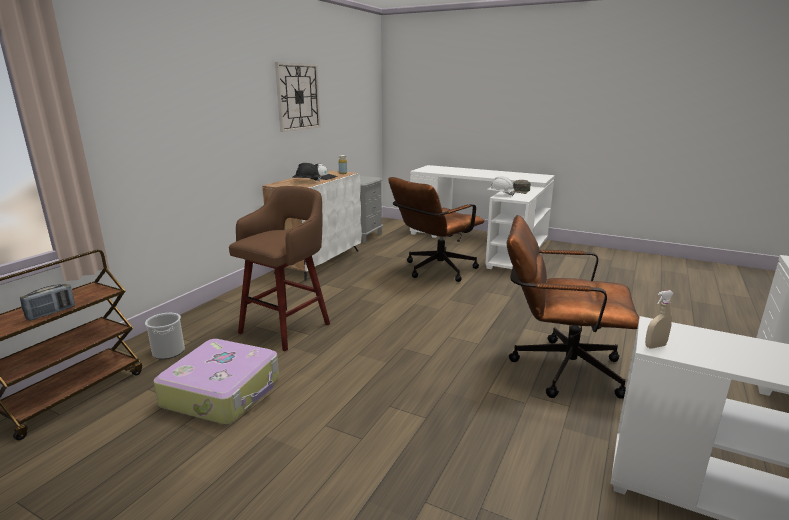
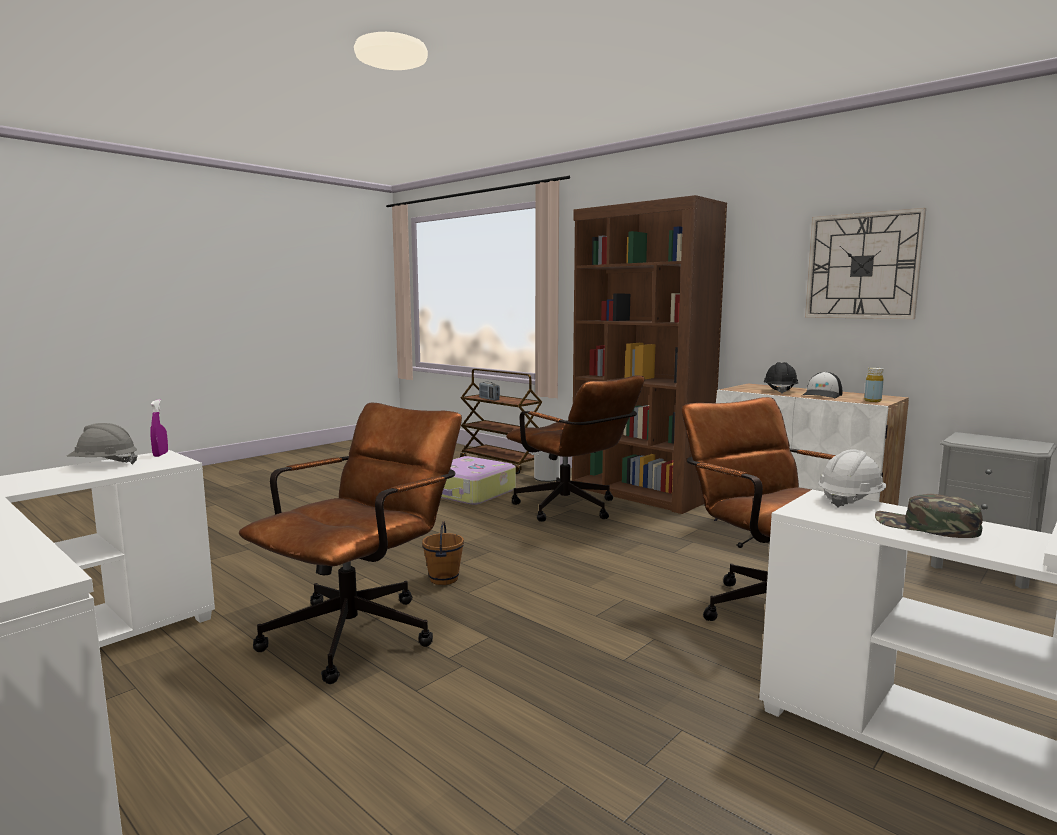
camera: 105 degrees right, 10 degrees down
brown stool [229,186,330,351] -> brown office chair [506,375,644,522]
beige spray bottle [645,290,674,349] -> purple spray bottle [150,399,168,457]
none -> grey hard hat [67,423,138,465]
none -> brown bucket [422,521,464,585]
none -> brown bookcase [572,195,727,514]

